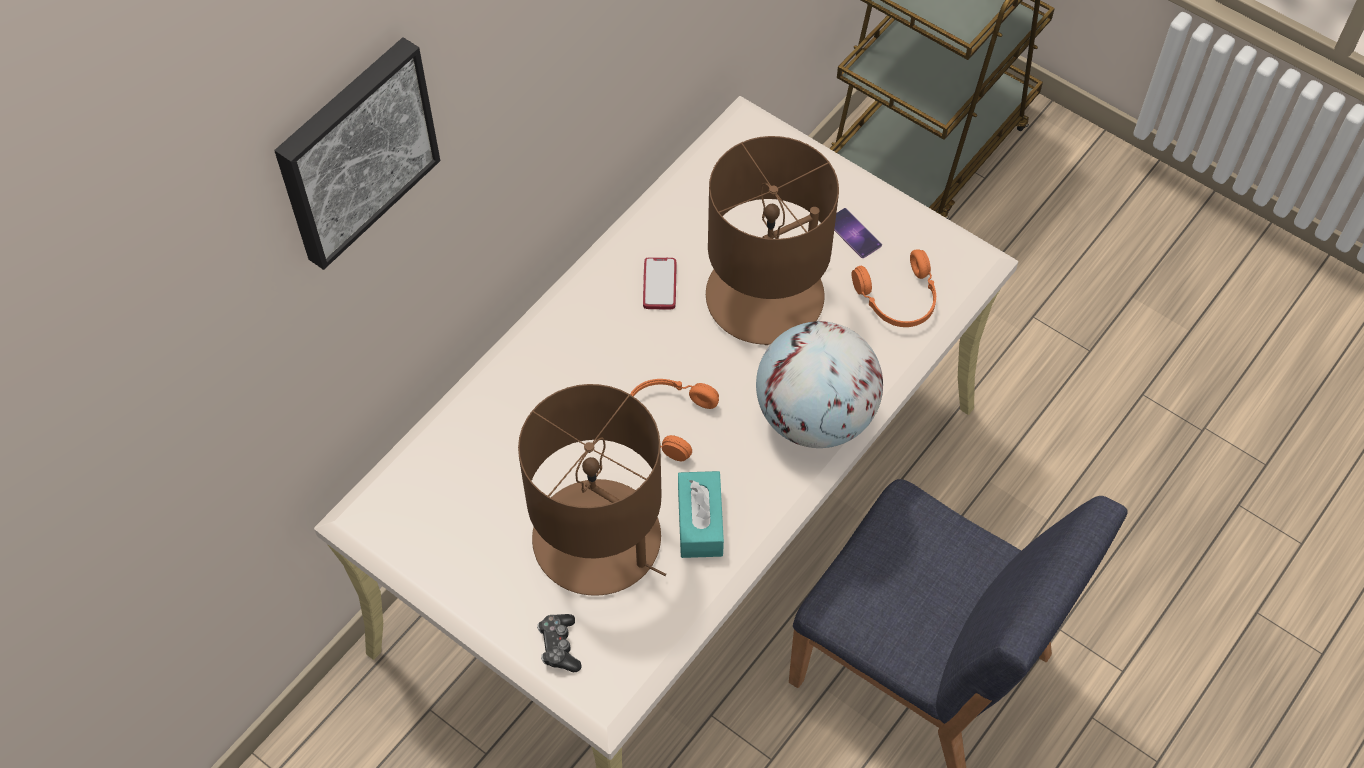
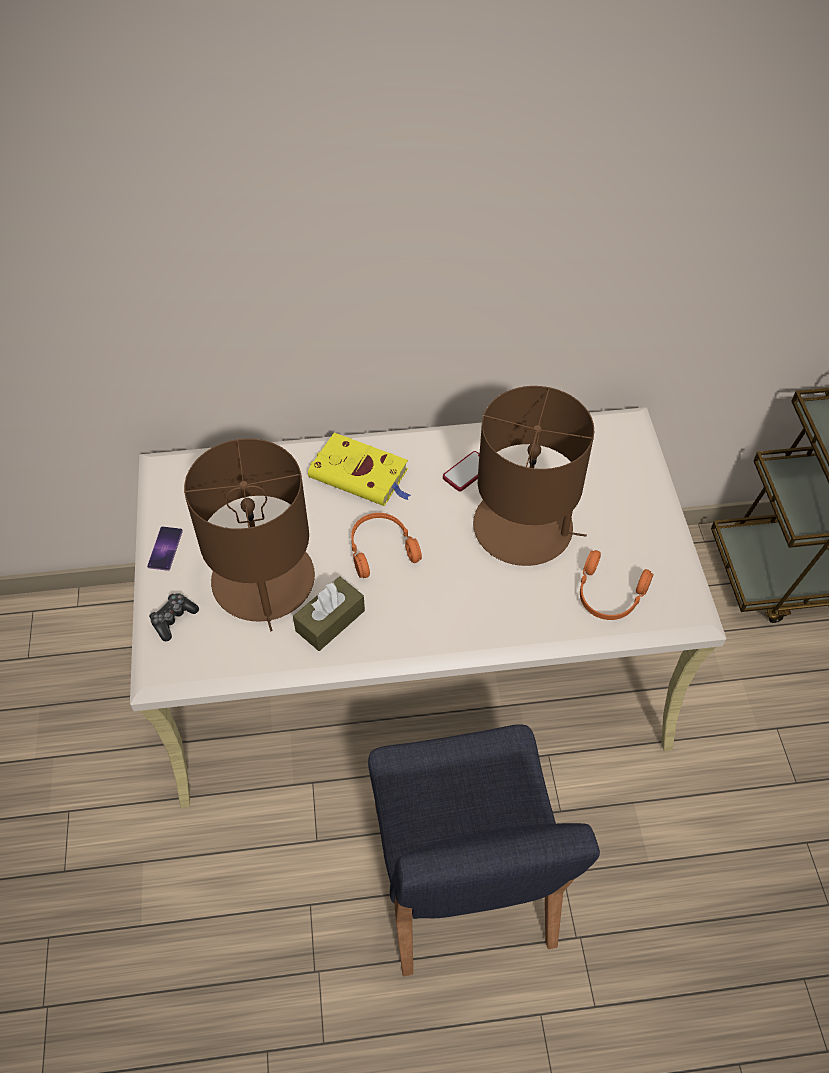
camera: 45 degrees right, 5 degrees down
picture [274,37,440,270] -> none
turquoise tissue box [678,471,724,558] -> brown tissue box [293,577,365,651]
globe [756,321,883,448] -> none
phone [834,208,882,258] -> phone moved to [147,526,183,571]
none -> yellow book [308,433,411,506]

